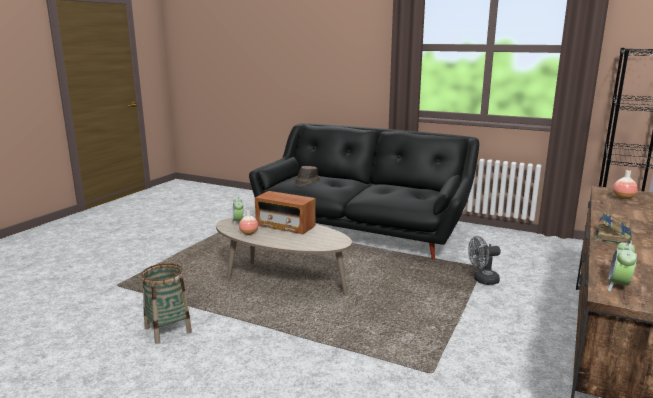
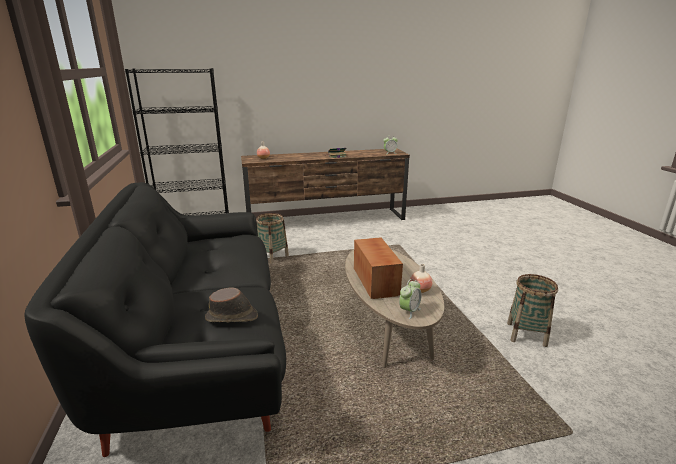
camera: 130 degrees left, 5 degrees up
grey fan [468,236,501,285] -> basket [256,213,289,263]

